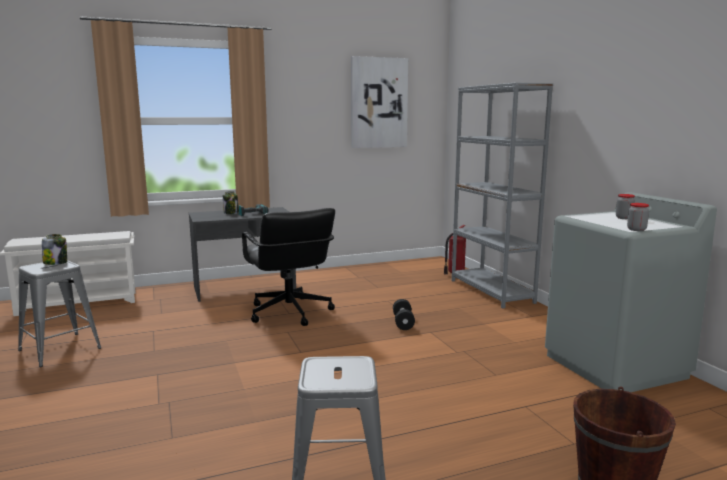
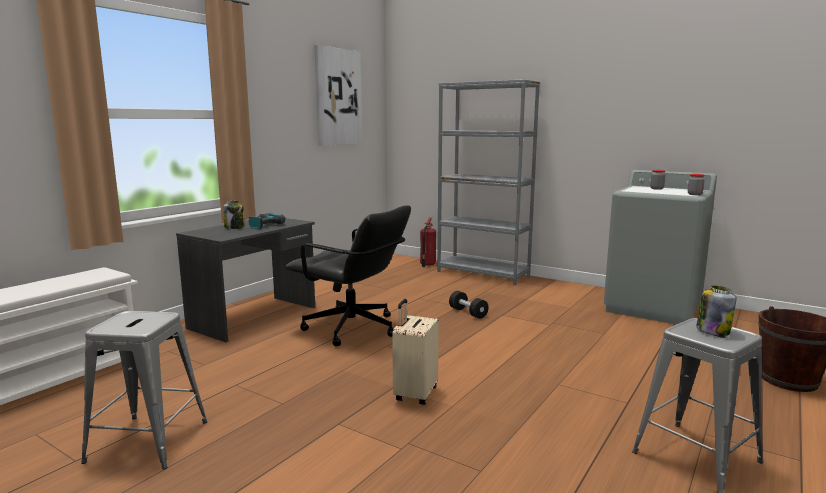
camera: 35 degrees left, 0 degrees up
jar [42,234,67,265] -> jar moved to [696,286,736,336]
none -> beige suitcase [392,299,439,405]

